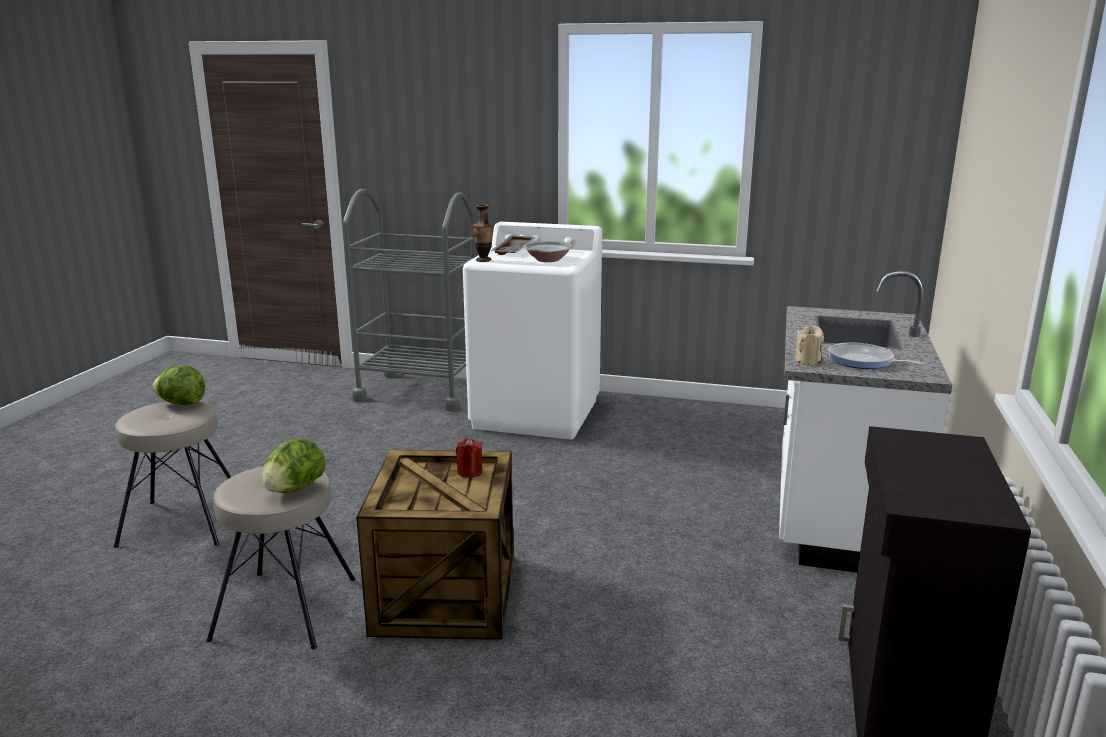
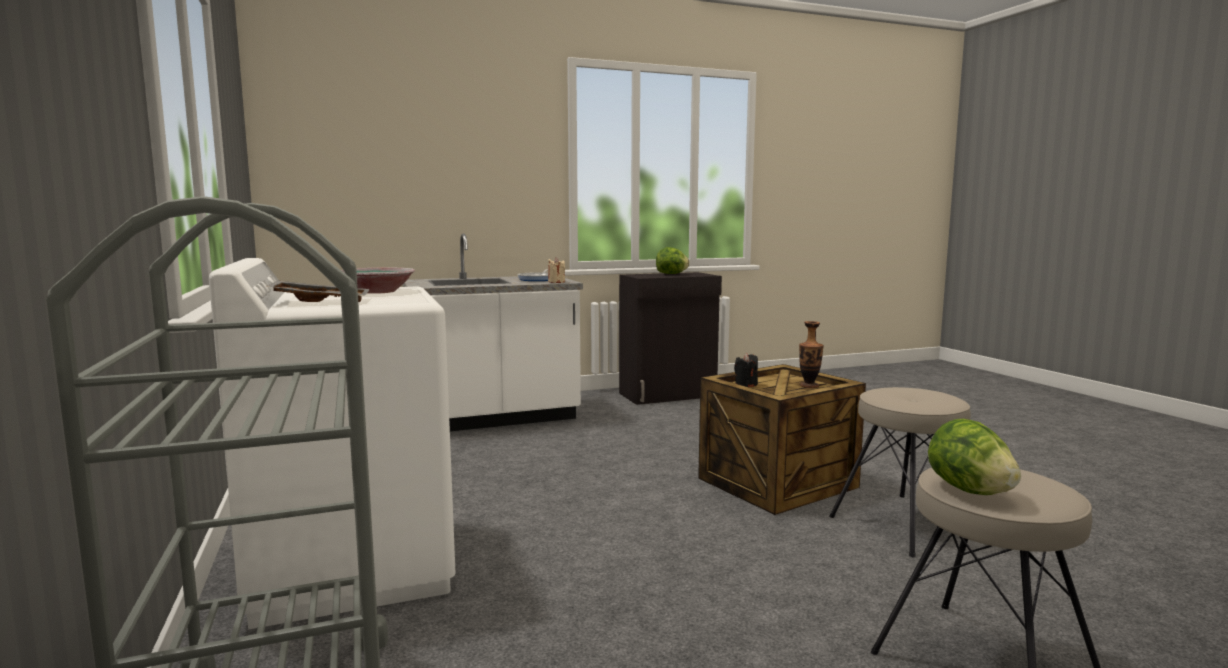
camera: 125 degrees left, 10 degrees down
lettuce [262,439,326,493] -> lettuce moved to [656,247,689,274]
red candle [456,438,482,478] -> black candle [734,353,758,387]
vase [473,204,493,262] -> vase moved to [799,321,824,388]

